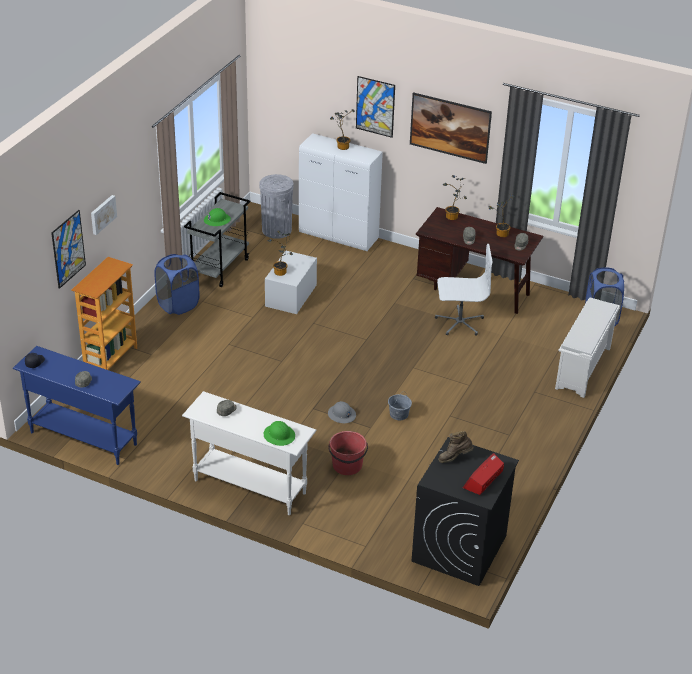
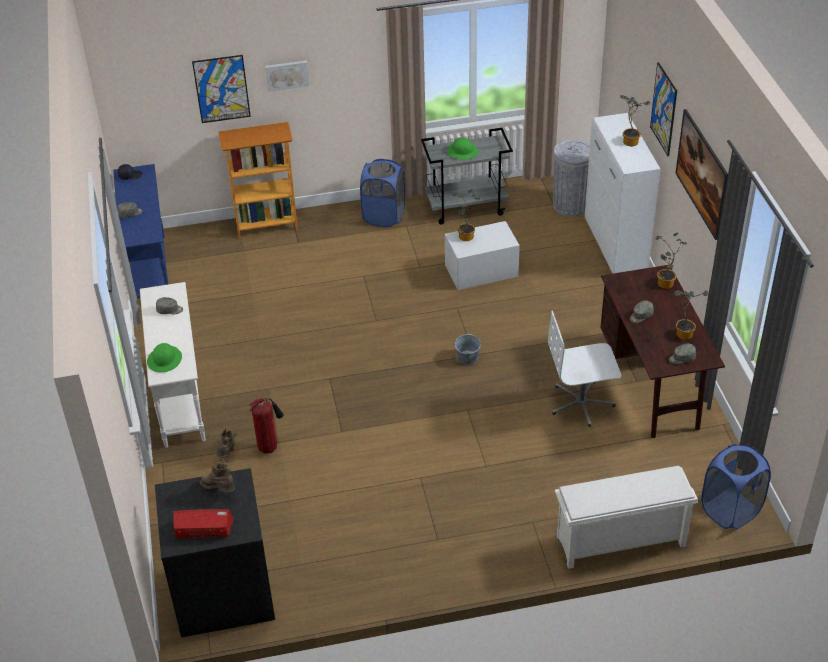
camera: 55 degrees right, 5 degrees up
grey hard hat [328,401,356,423] -> none
red bucket [329,431,368,475] -> fire extinguisher [249,398,284,454]
grey bucket [388,391,412,420] -> grey bucket moved to [454,334,481,365]
white office chair [435,244,493,336] -> white office chair turned 120 degrees clockwise [548,311,621,427]
none -> brown boot [216,429,237,458]

